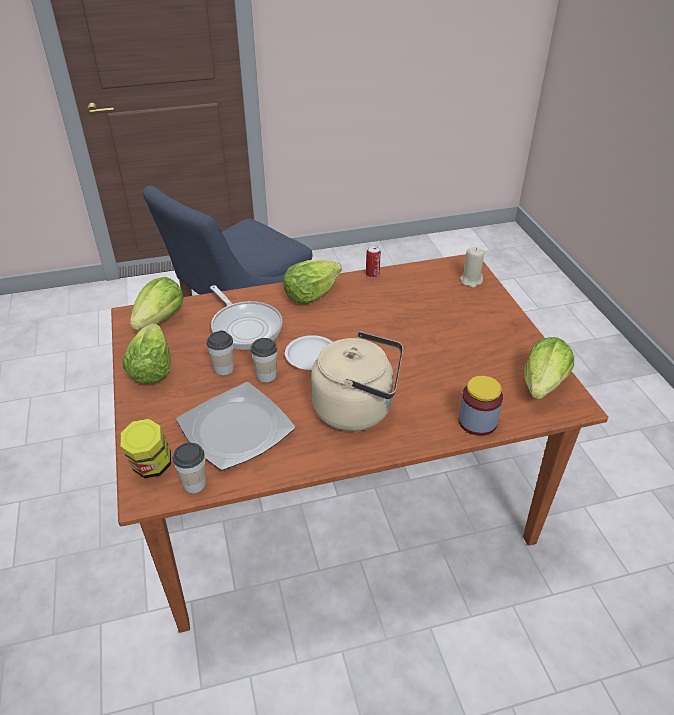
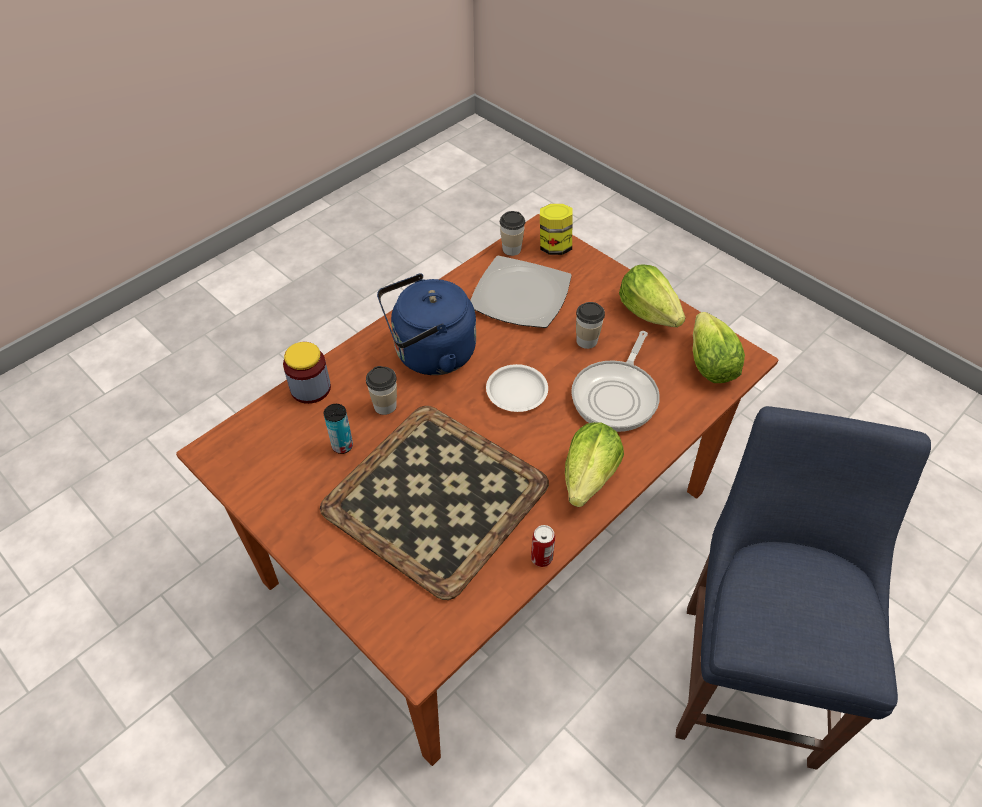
camera: 150 degrees right, 10 degrees up
frying pan [210,285,283,350] -> frying pan turned 90 degrees counterclockwise [571,331,660,432]
cup [251,338,277,382] -> cup moved to [366,366,397,415]
beige kettle [311,331,403,431] -> blue kettle [377,273,476,375]
beige candle [460,247,484,288] -> none
lettuce [524,337,574,399] -> none
none -> tray [320,406,549,600]
none -> can [324,404,353,454]

